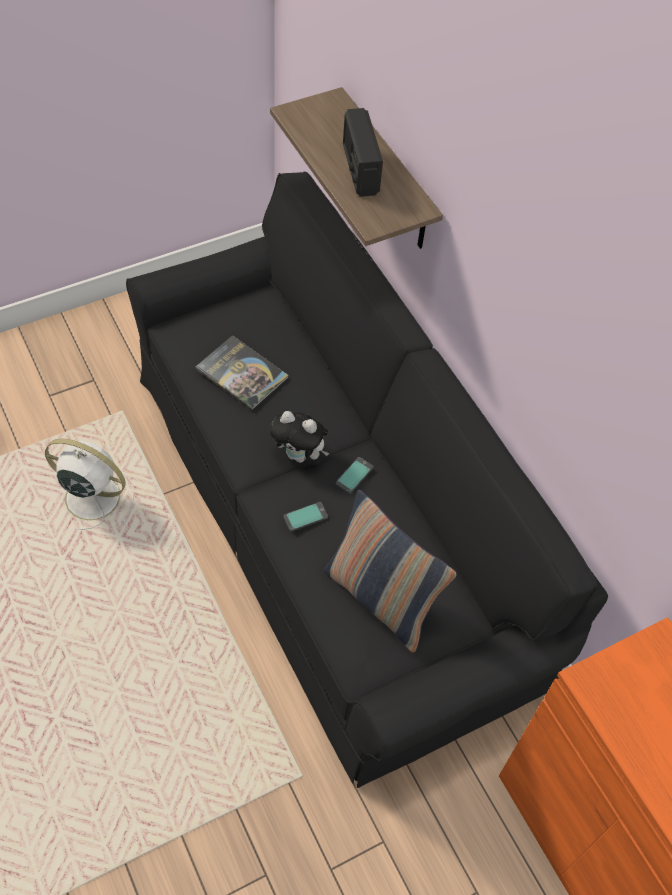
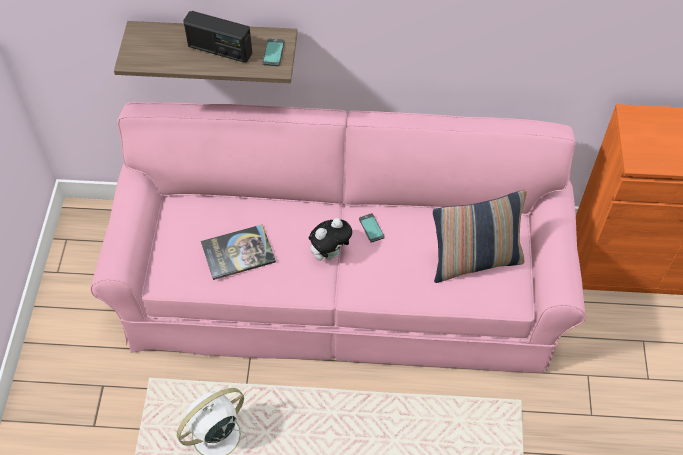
camera: 55 degrees left, 0 degrees up
black sofa [126,172,608,788] -> pink sofa [90,102,586,373]
phone [284,502,328,532] -> phone moved to [263,38,284,66]

